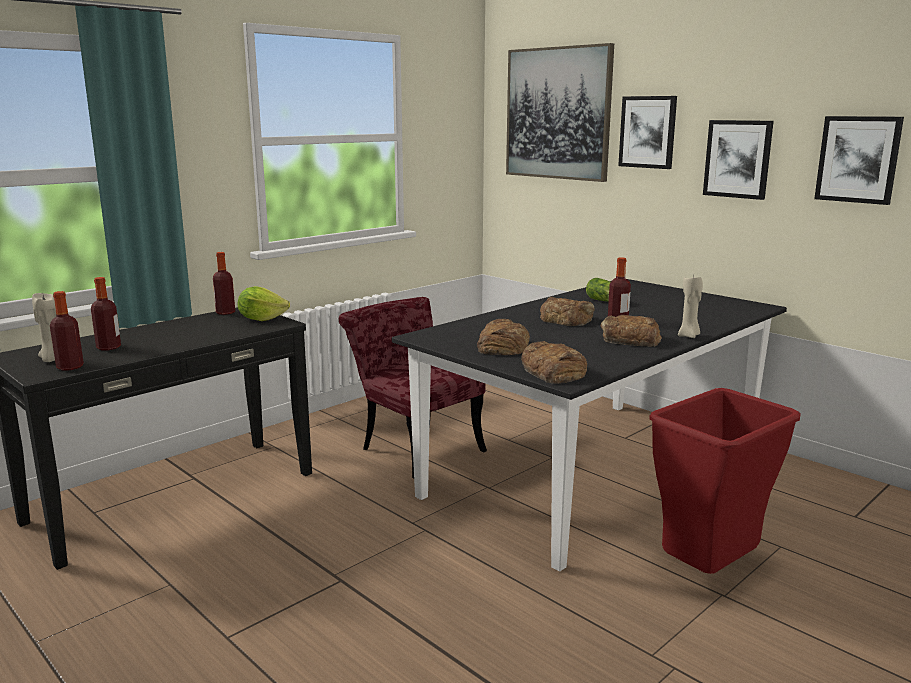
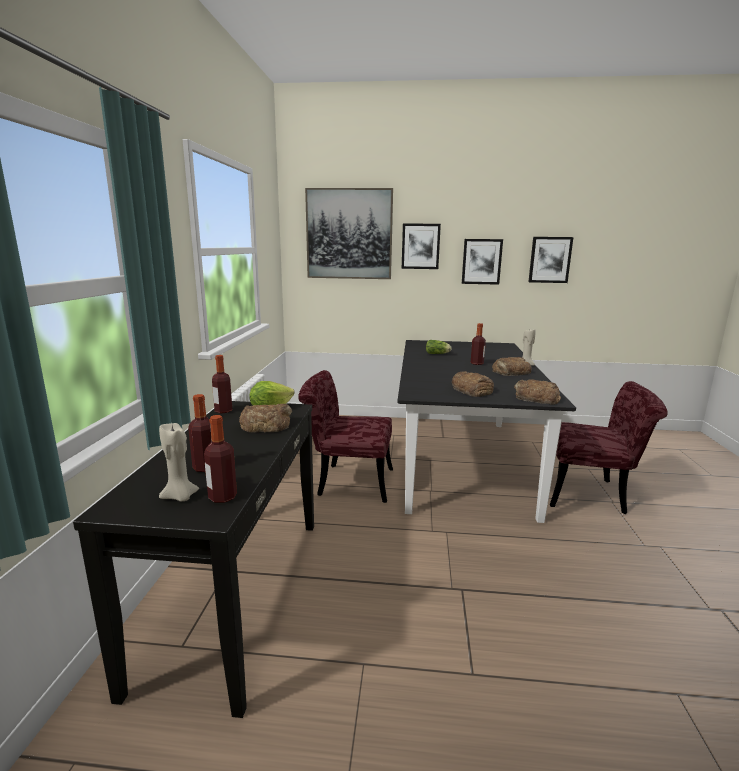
camera: 40 degrees left, 0 degrees up
bread [540,296,594,326] -> bread moved to [239,404,292,433]
red trash can [649,388,801,574] -> red chair [550,381,668,514]

